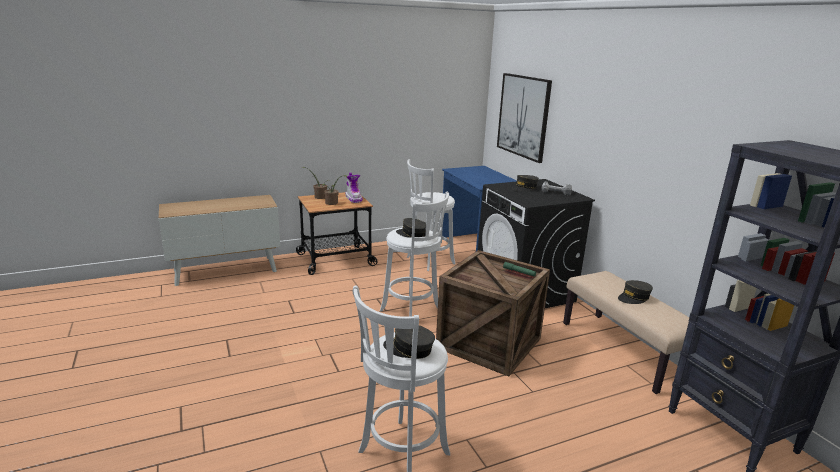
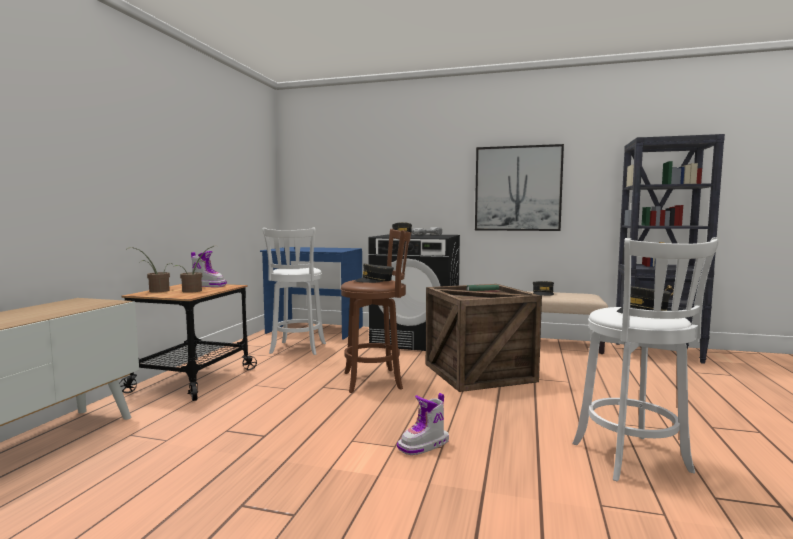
camera: 50 degrees left, 15 degrees down
white stool [380,191,449,317] -> brown stool [340,229,411,393]
picture [497,73,552,163] -> picture moved to [475,144,564,231]
none -> boot [397,393,449,455]

